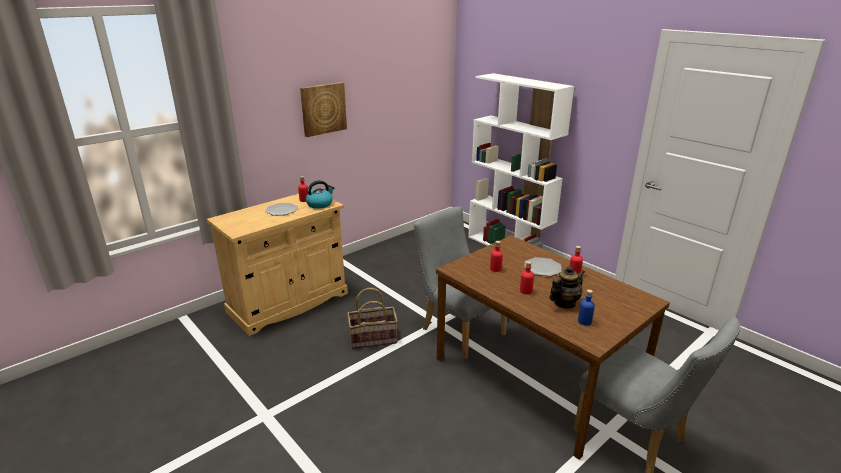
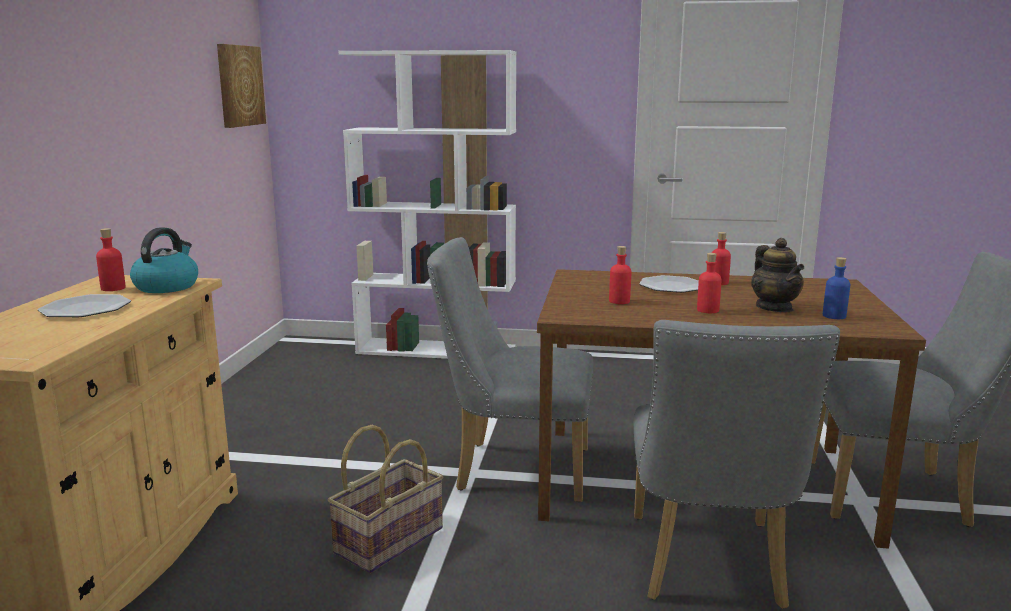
camera: 40 degrees left, 10 degrees down
picture [300,82,347,137] -> picture moved to [217,44,266,128]
teapot [550,266,585,308] -> teapot turned 150 degrees clockwise [751,238,804,312]
none -> grey chair [634,320,840,609]

